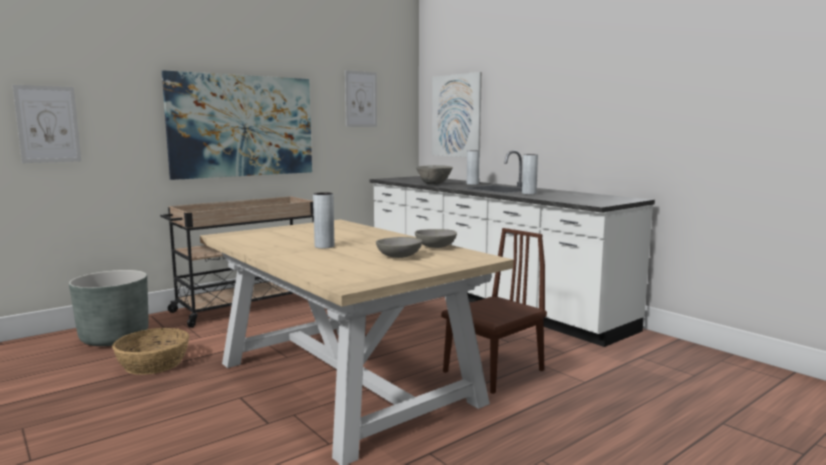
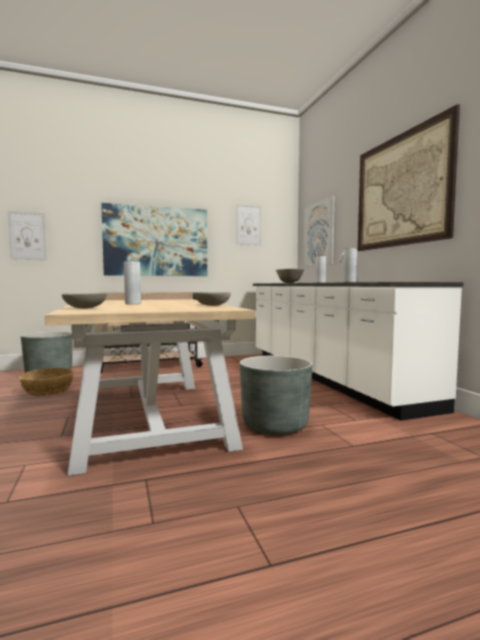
camera: 20 degrees right, 5 degrees down
grey bowl [376,237,422,258] -> grey bowl moved to [62,293,107,309]
brown chair [441,228,547,394] -> grey planter [240,356,312,435]
none -> picture [358,104,460,251]

